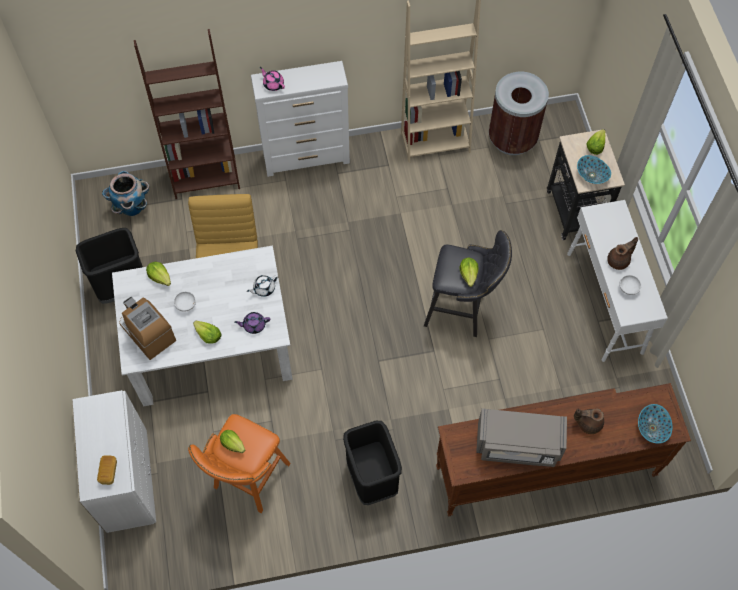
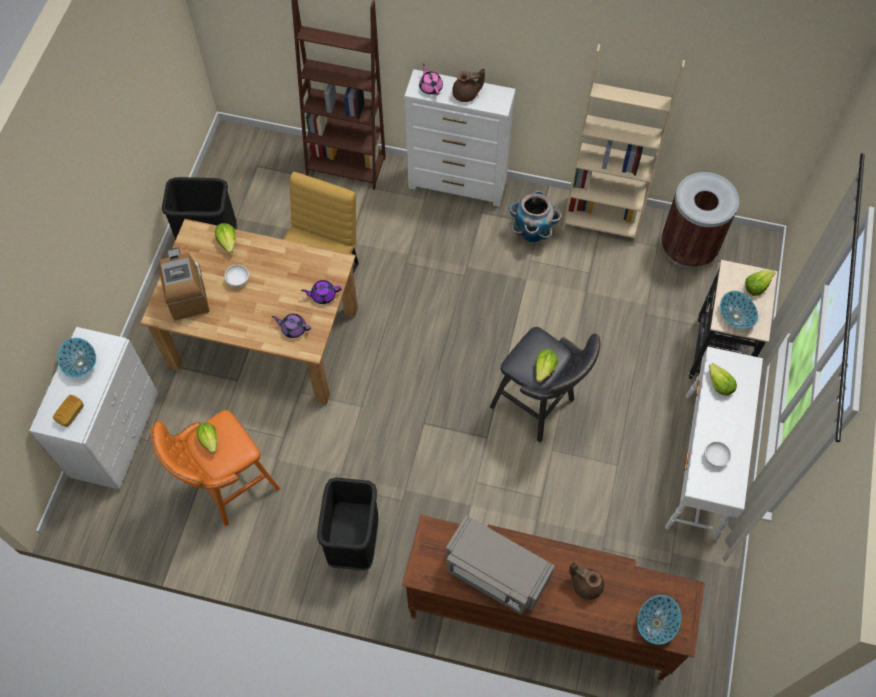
camera: 25 degrees right, 0 degrees up
planter [102,171,149,216] -> planter moved to [509,191,562,242]
white dining table [112,245,293,406] -> brown dining table [140,219,358,405]
lettuce [193,321,222,344] -> lettuce moved to [709,363,737,395]
white teapot [247,275,278,297] -> purple teapot [301,280,342,304]
brown teapot [607,237,638,270] -> brown teapot moved to [452,69,485,102]
none -> bowl [58,338,96,377]

